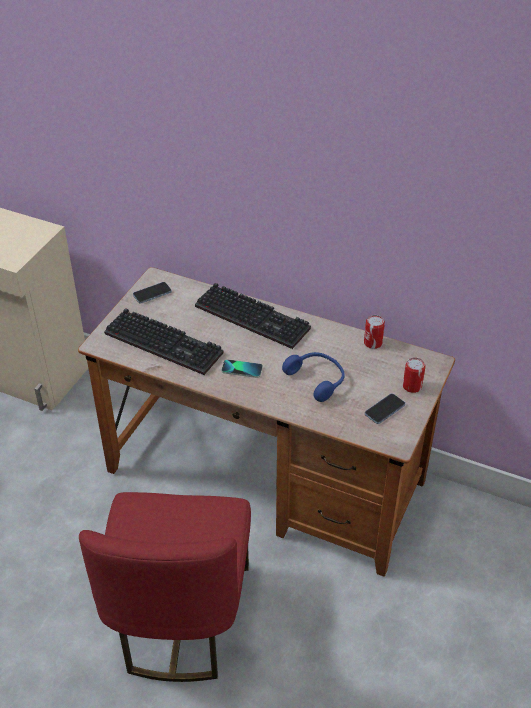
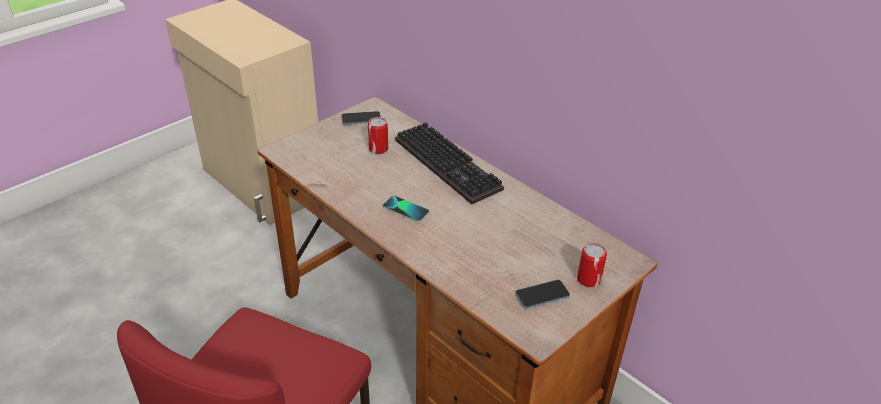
camera: 20 degrees right, 5 degrees down
keyboard [104,308,224,375] -> none
blue headphones [282,352,345,402] -> none
can [364,315,385,349] -> can moved to [368,117,388,154]

